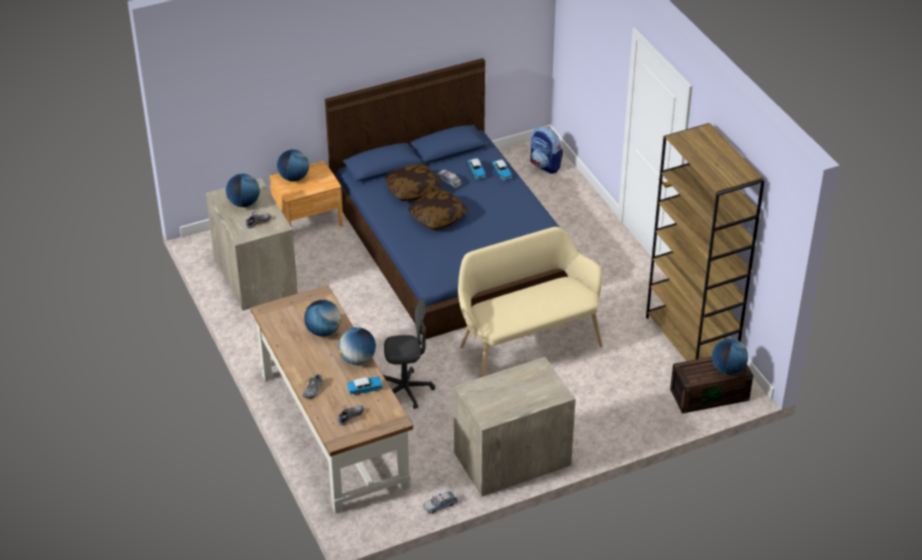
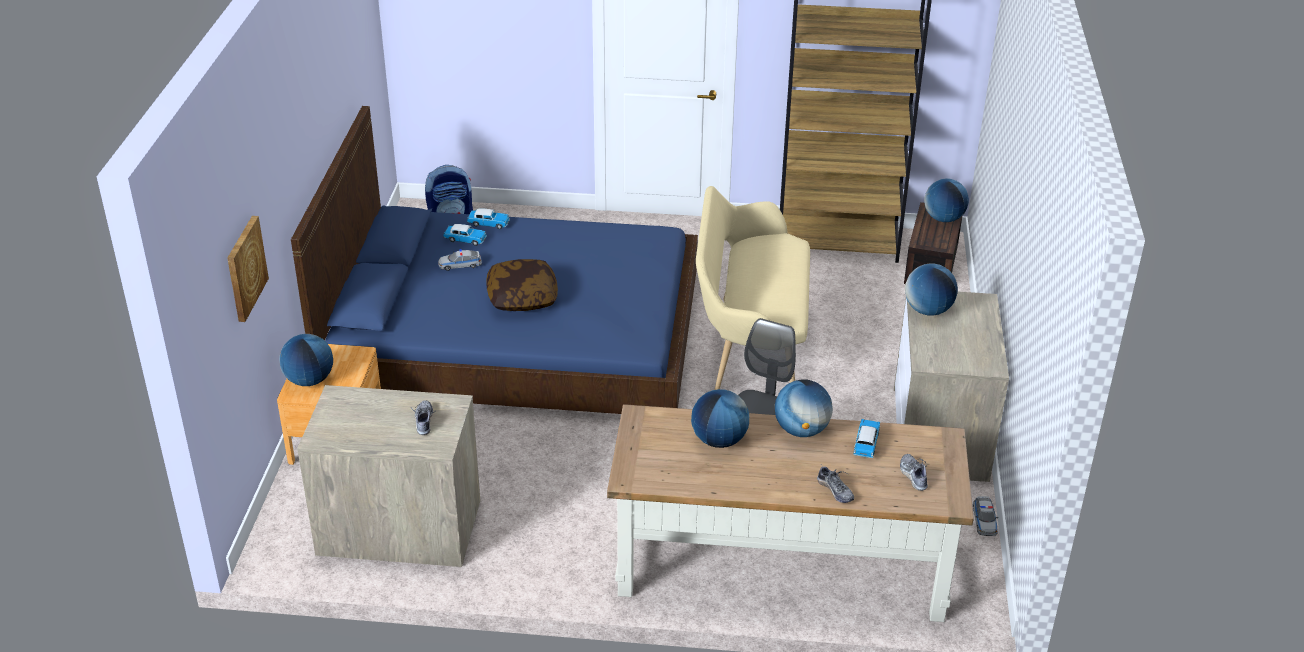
camera: 60 degrees left, 5 degrees down
globe [226,173,260,207] -> globe moved to [905,263,958,316]
pillow [385,164,441,201] -> none
none -> picture [227,216,269,322]

